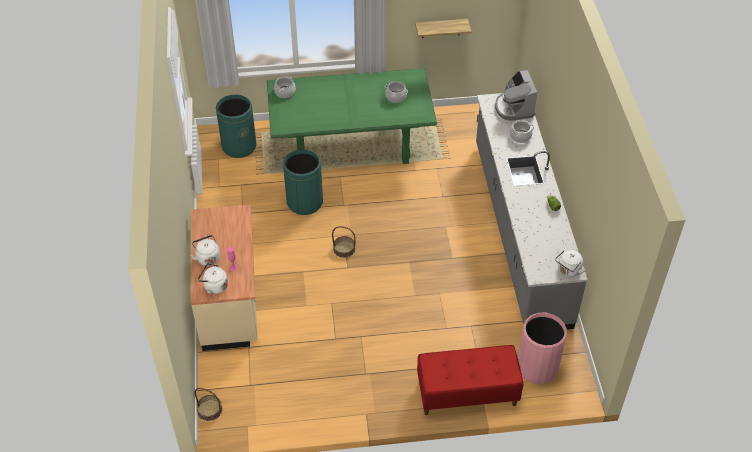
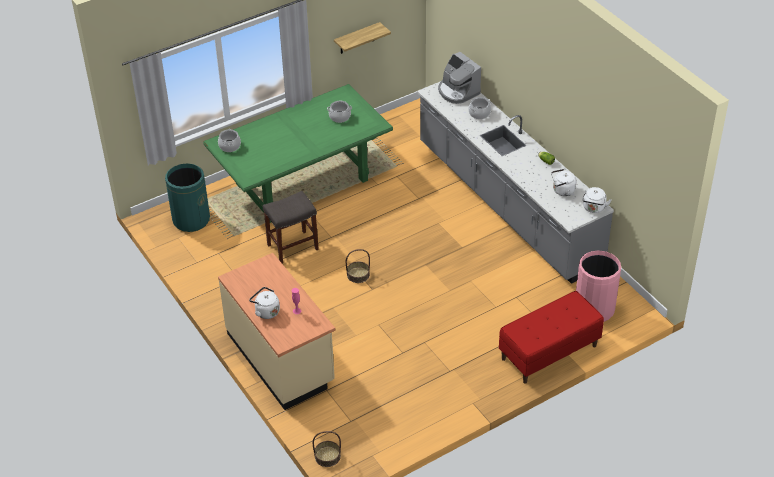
camera: 25 degrees left, 5 degrees down
white kettle [198,263,228,294] -> white kettle moved to [551,169,576,196]
green trash can [283,149,323,215] -> grey stool [263,191,319,263]

